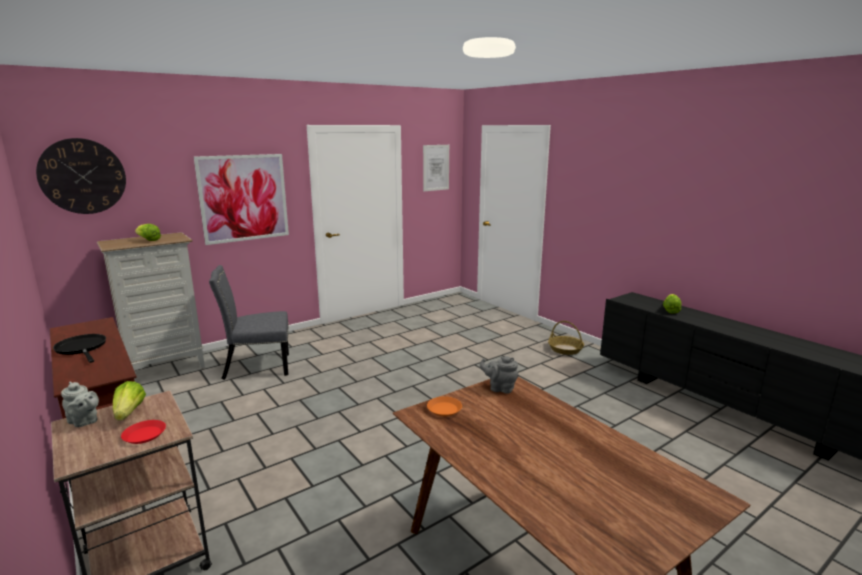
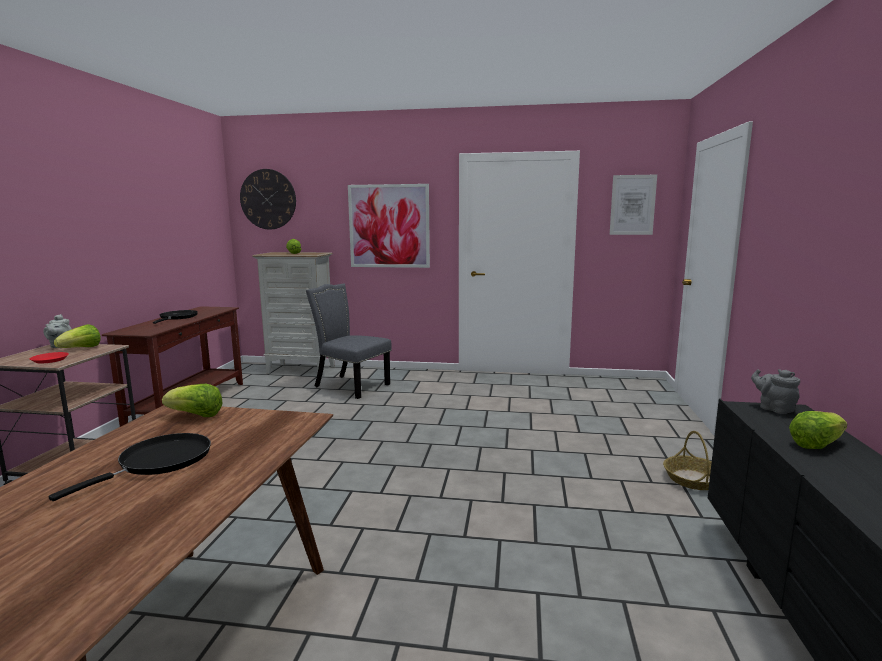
camera: 45 degrees right, 5 degrees down
orange plate [427,396,462,416] -> lettuce [162,384,223,417]
grey teapot [480,356,519,394] -> grey teapot moved to [751,369,800,414]
none -> black frying pan [49,433,211,501]

